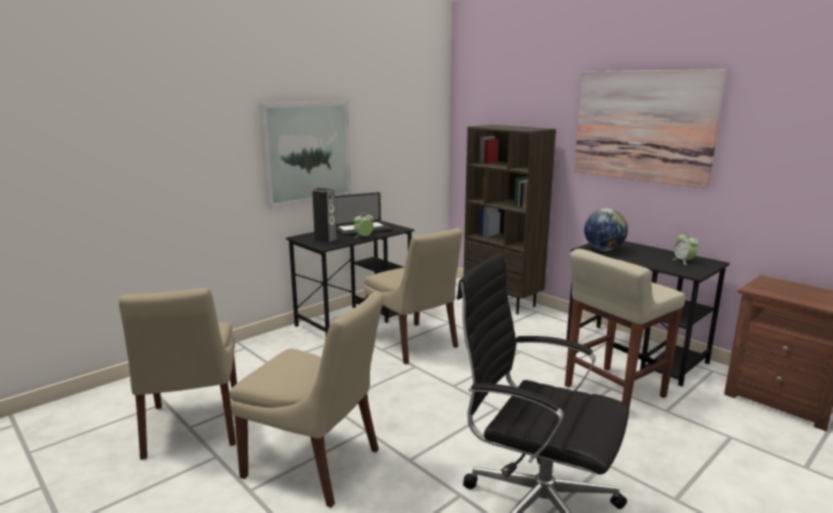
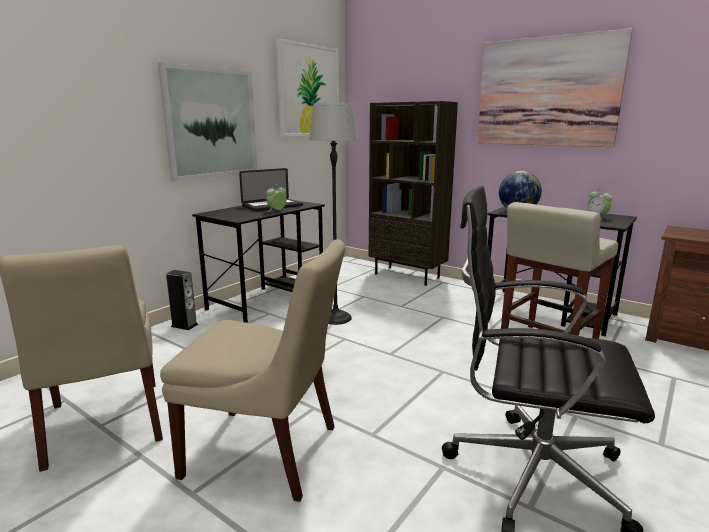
camera: 10 degrees left, 0 degrees up
speaker [312,188,338,245] -> speaker moved to [166,270,198,330]
beige chair [364,228,462,365] -> floor lamp [309,103,358,325]
none -> picture [276,38,339,137]

